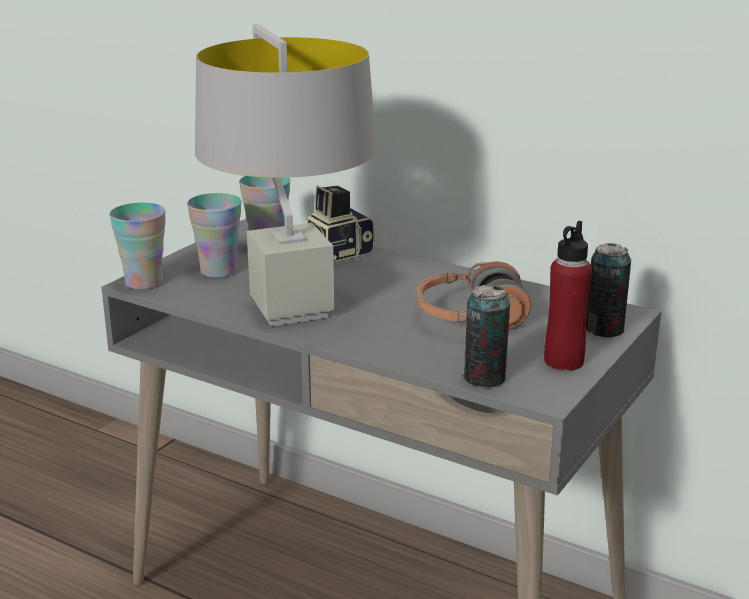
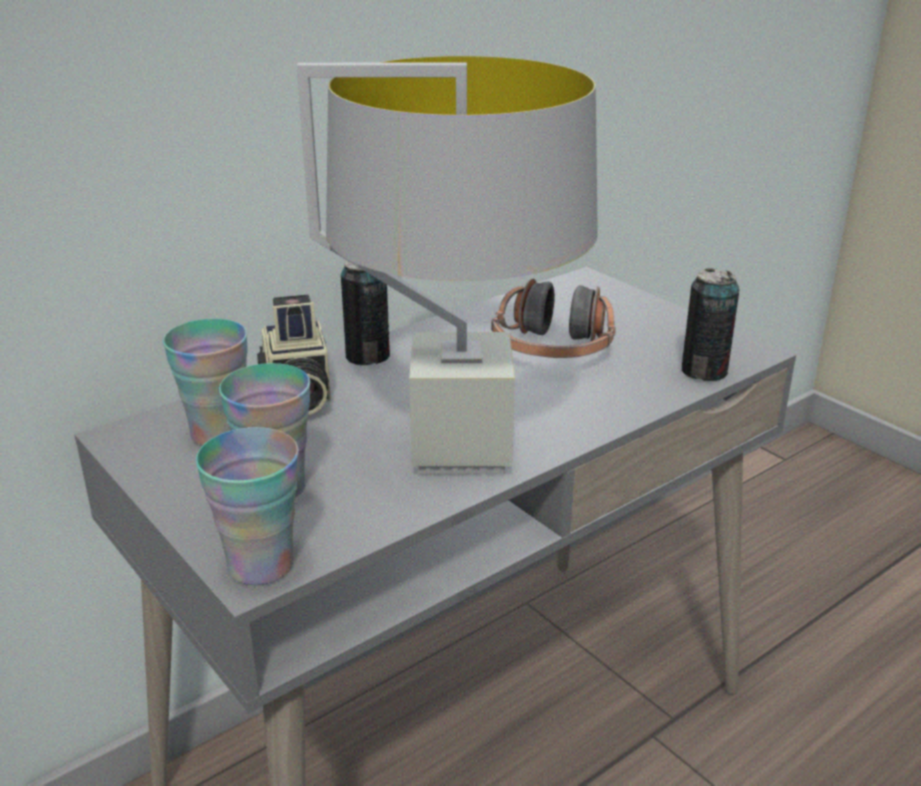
camera: 70 degrees left, 5 degrees up
red bottle [544,221,592,371] -> none
can [586,243,631,338] -> can moved to [341,260,390,365]

